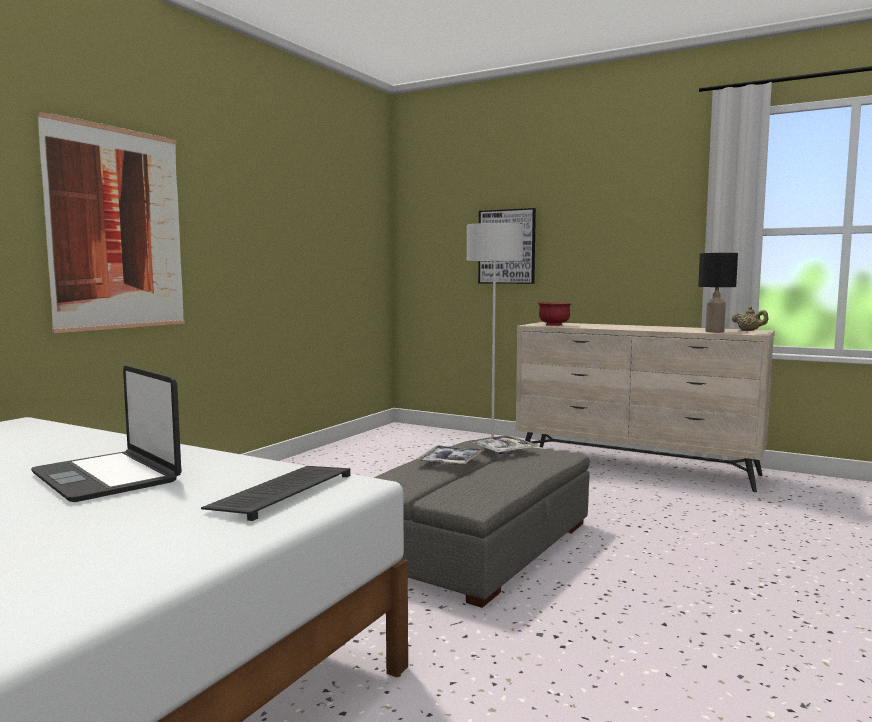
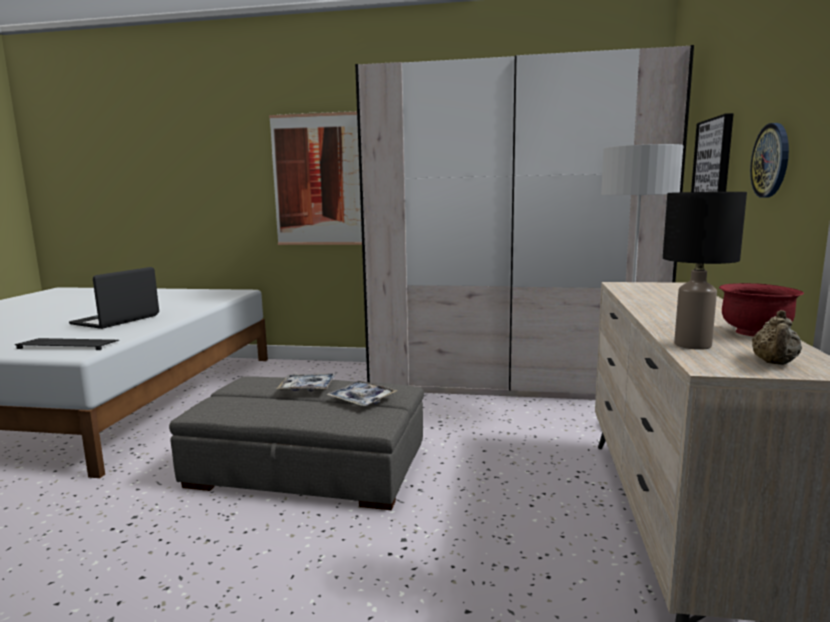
camera: 70 degrees right, 5 degrees up
red bowl [537,303,572,326] -> red bowl moved to [719,283,804,337]
none -> beige wardrobe [355,45,694,400]
none -> wall clock [750,123,789,198]

